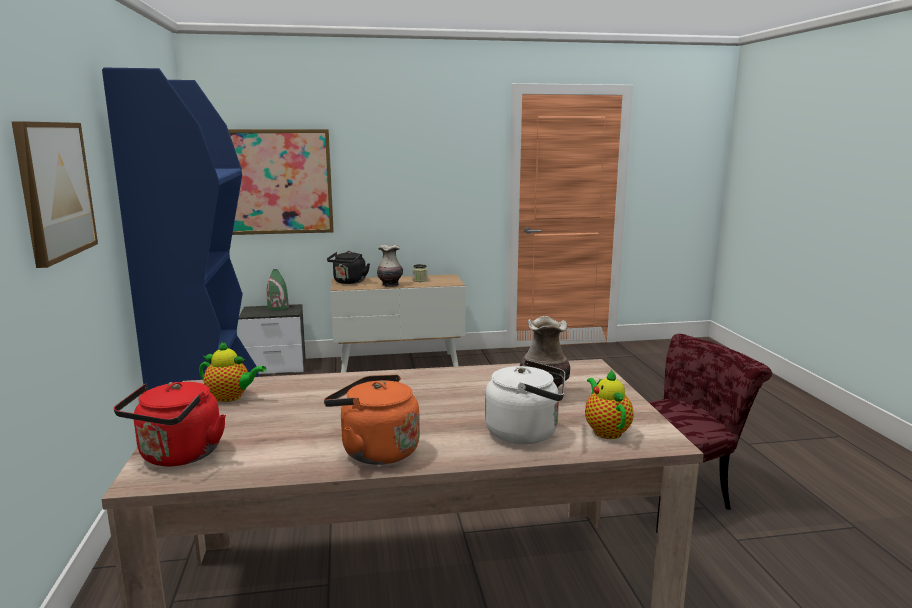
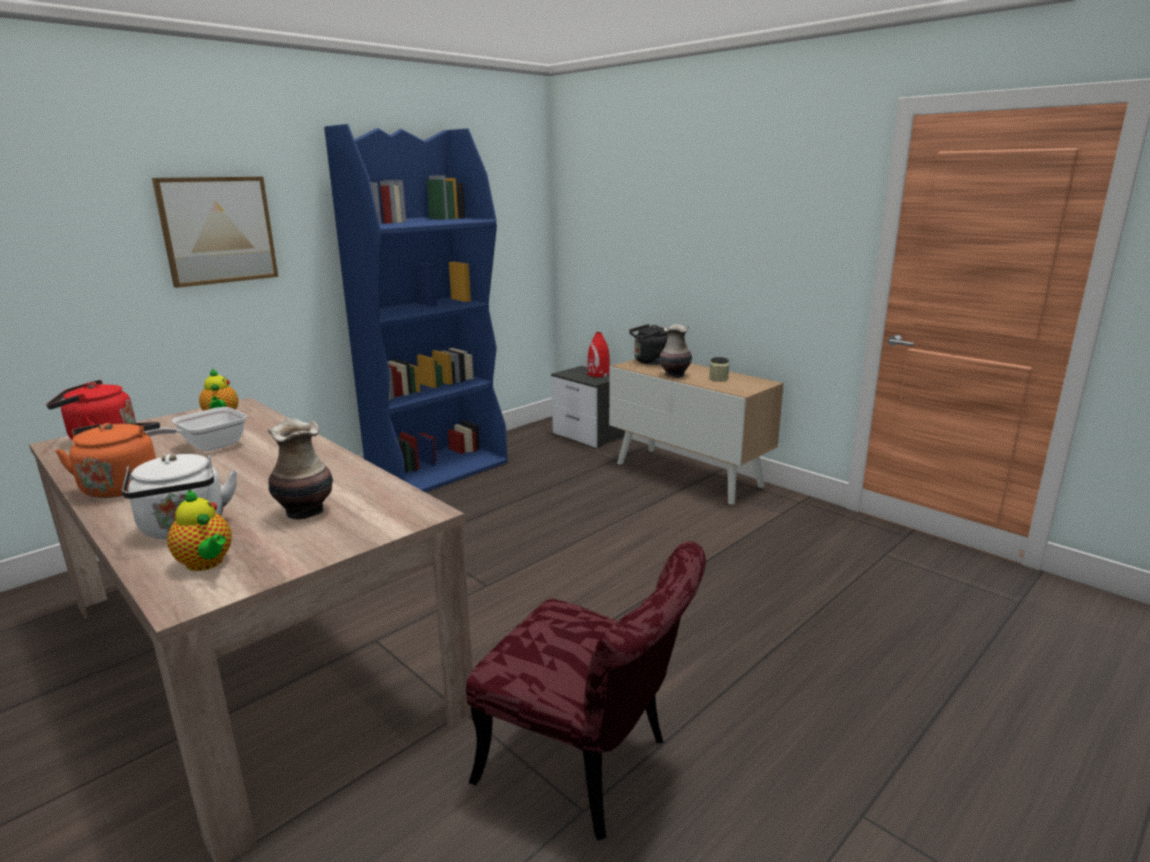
camera: 55 degrees right, 5 degrees up
picture [228,129,334,235] -> none
green vase [267,269,289,311] -> red vase [588,332,610,377]
teapot [585,369,633,439] -> teapot turned 90 degrees clockwise [167,489,232,571]
none -> frying pan [144,407,247,451]

